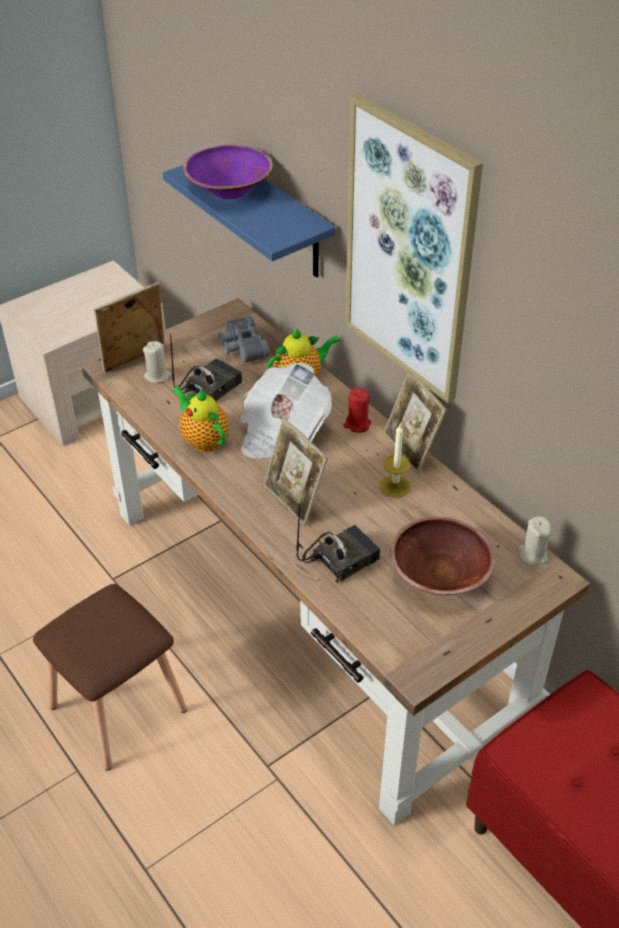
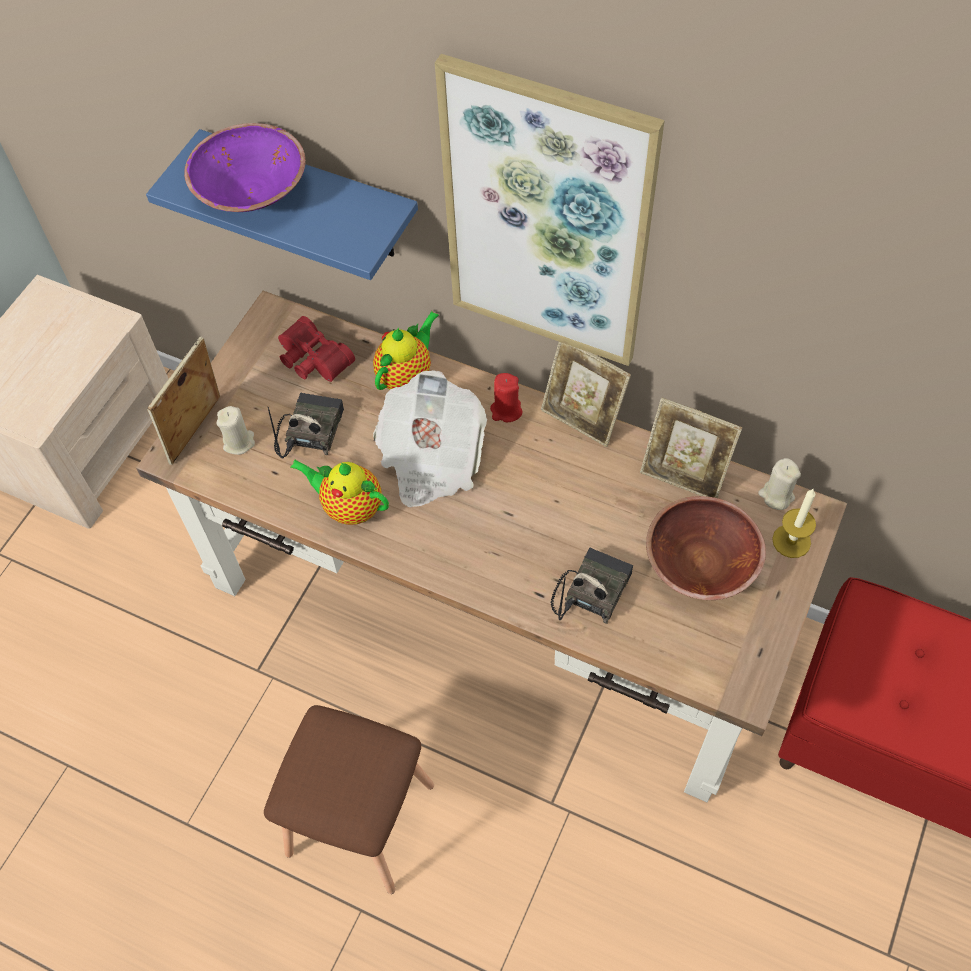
camera: 25 degrees left, 15 degrees up
grey binoculars [218,316,270,363] -> red binoculars [278,316,355,382]
picture frame [263,418,328,526] -> picture frame moved to [640,397,742,498]
candle [380,425,411,497] -> candle moved to [772,488,816,558]

